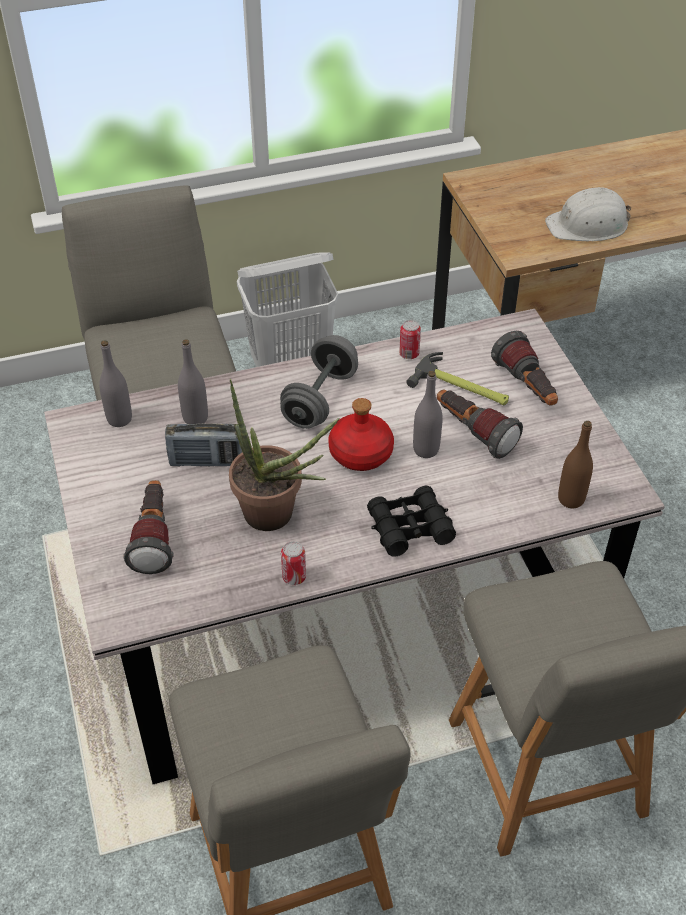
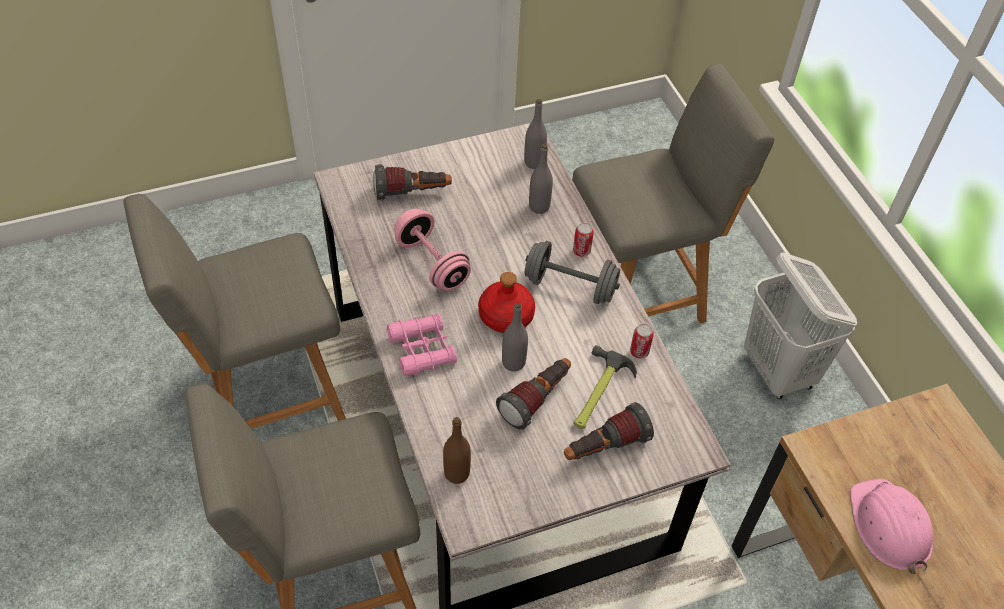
camera: 85 degrees right, 5 degrees up
radio [165,424,246,467] -> none
potted plant [229,379,339,531] -> pink dumbbell [394,209,471,291]
can [281,541,306,585] -> can moved to [573,223,594,257]
black binoculars [367,486,456,557] -> pink binoculars [387,313,457,376]
white hard hat [545,187,631,241] -> pink hard hat [850,478,934,574]

